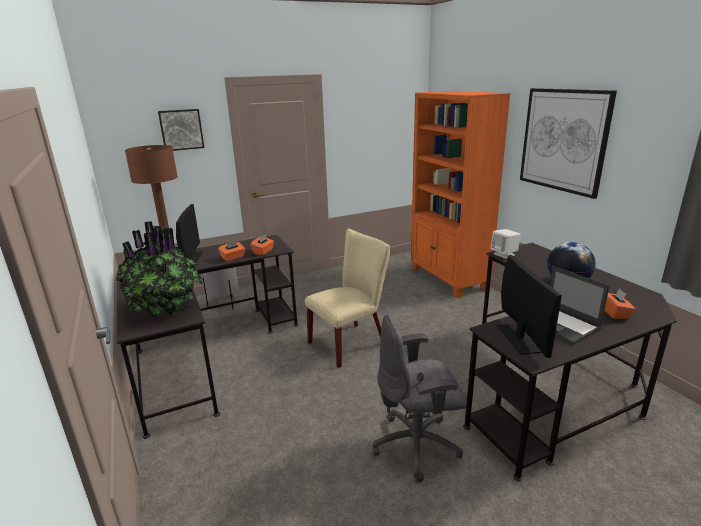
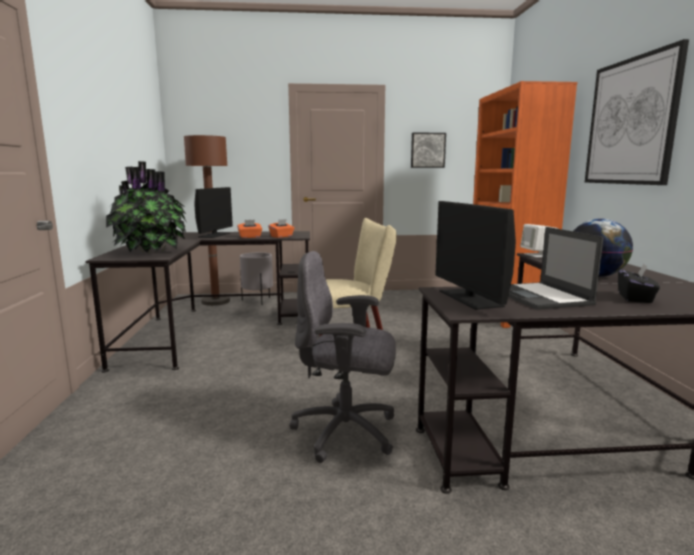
camera: 20 degrees right, 10 degrees down
picture [158,109,204,151] -> picture moved to [411,133,446,168]
monitor [497,255,562,358] -> monitor turned 150 degrees clockwise [435,201,516,310]
orange tissue box [604,288,635,319] -> black tissue box [618,264,660,303]

